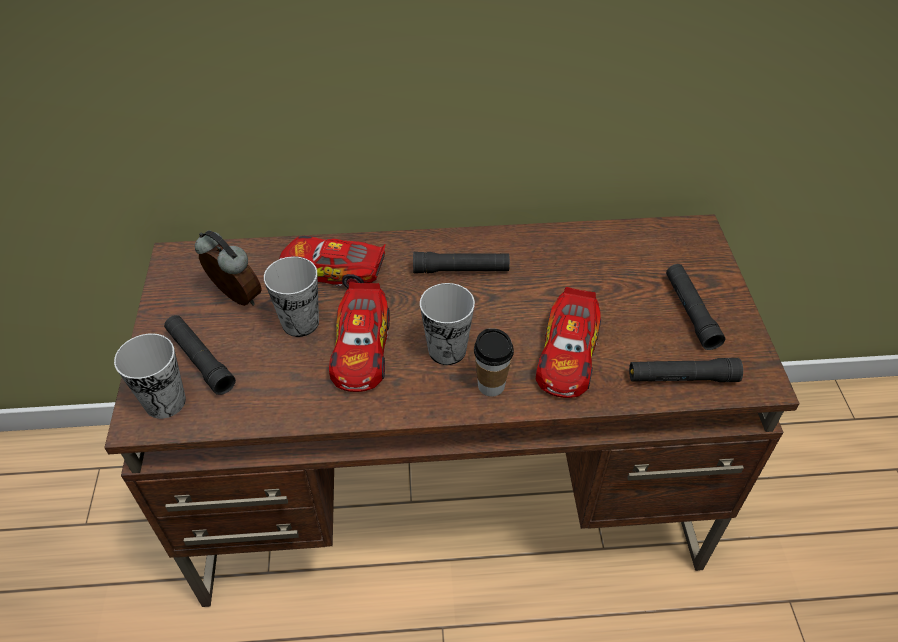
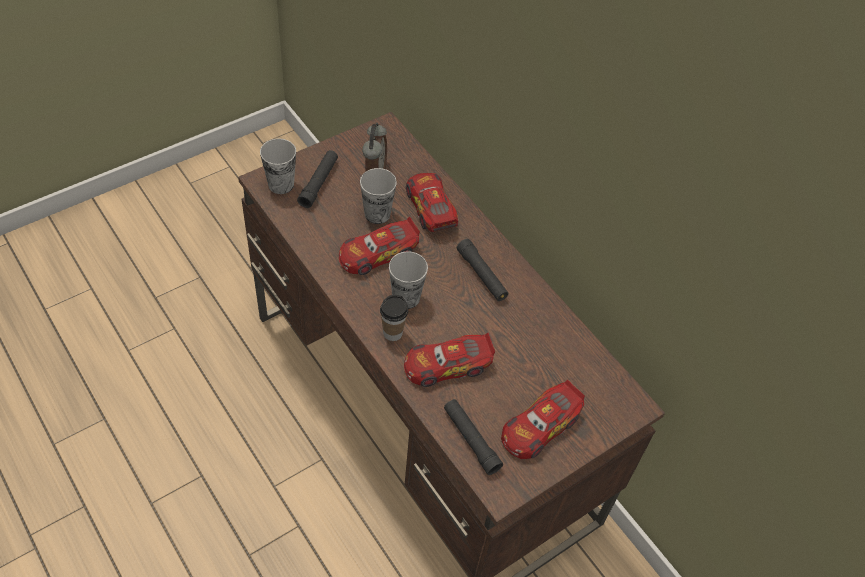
camera: 55 degrees right, 5 degrees up
black flashlight [666,264,725,350] -> toy car [501,380,585,459]

